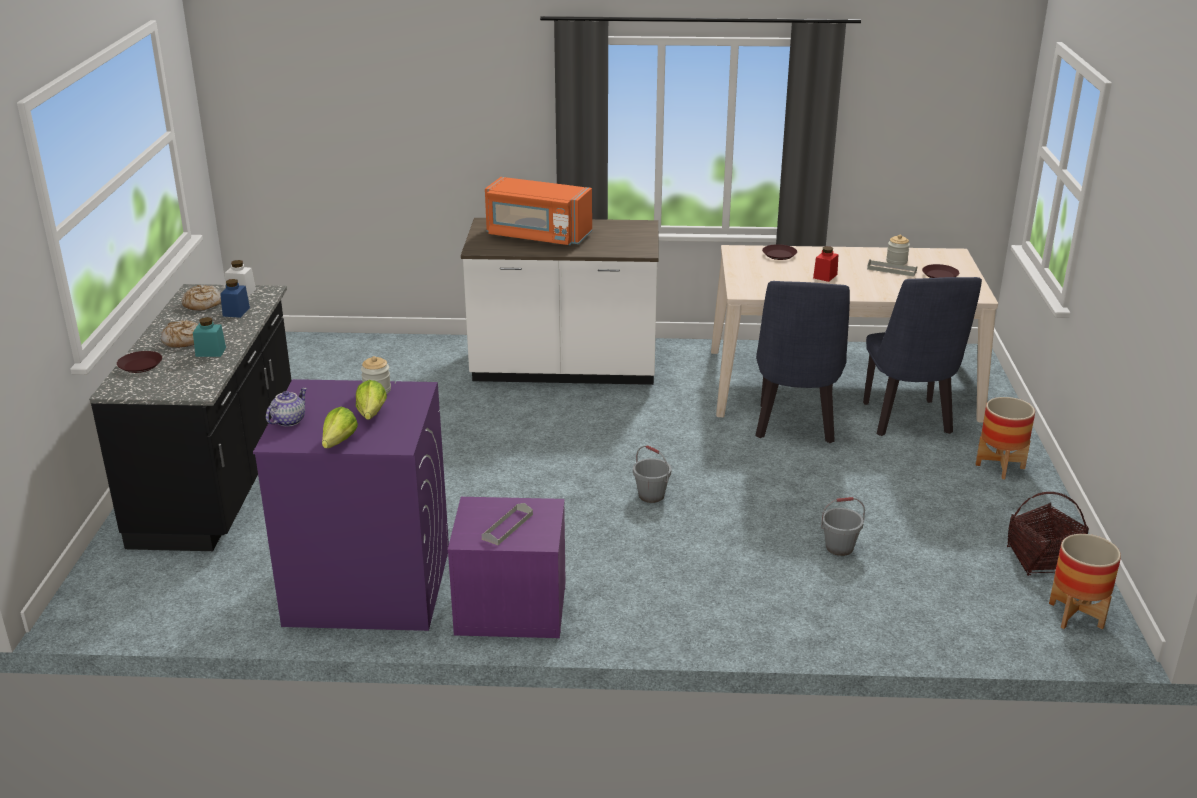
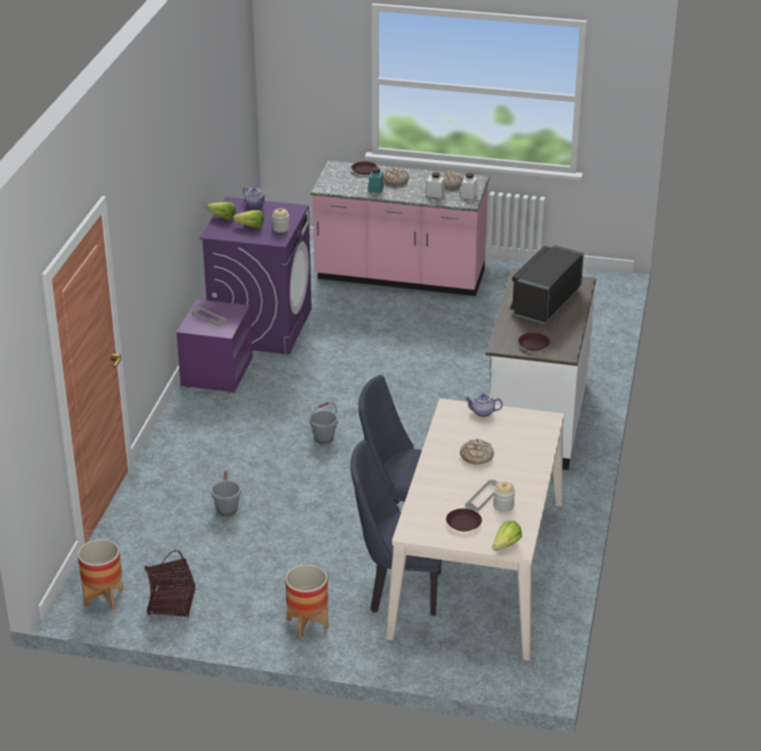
camera: 100 degrees right, 5 degrees up
black counter [89,284,292,551] -> pink counter [311,161,489,296]
blue jar [220,279,250,318] -> white jar [426,172,445,198]
orange microwave [485,177,592,245] -> black microwave [510,245,584,324]
brown plate [762,244,797,260] -> brown plate moved to [518,333,550,351]
red jar [813,246,838,282] -> bread [460,438,494,464]
none -> teapot [464,393,503,417]
none -> lettuce [492,521,522,551]

